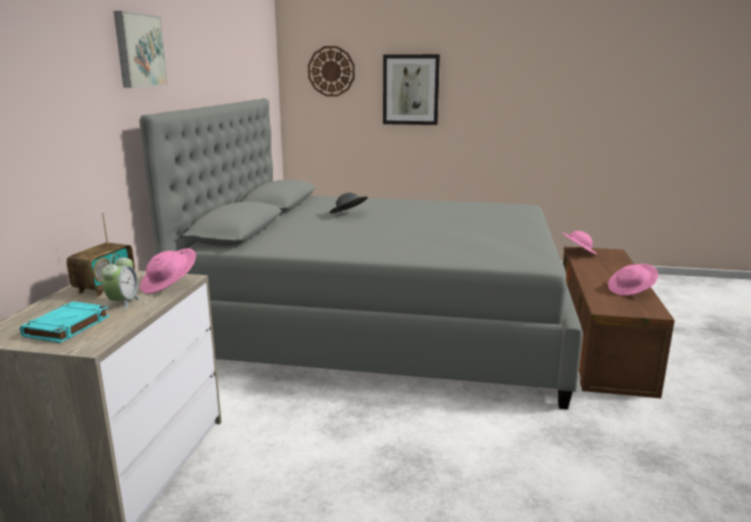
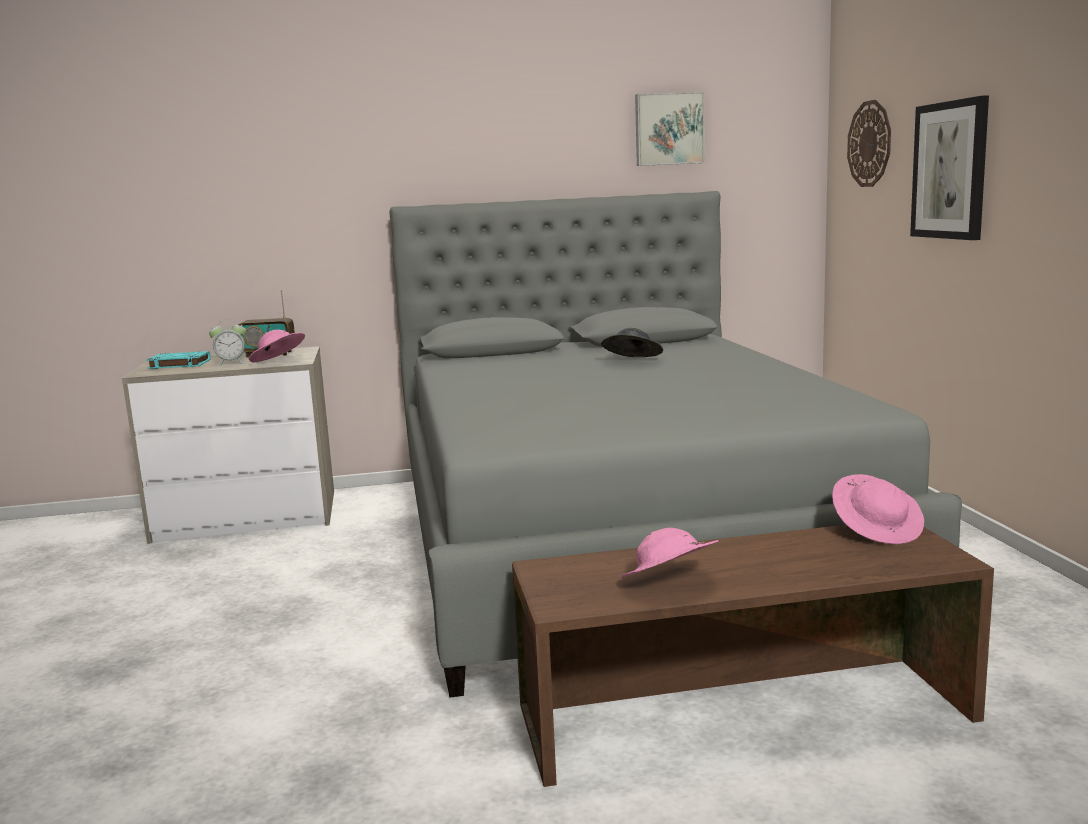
camera: 70 degrees right, 5 degrees down
picture [114,11,168,88] -> picture moved to [635,92,705,166]

